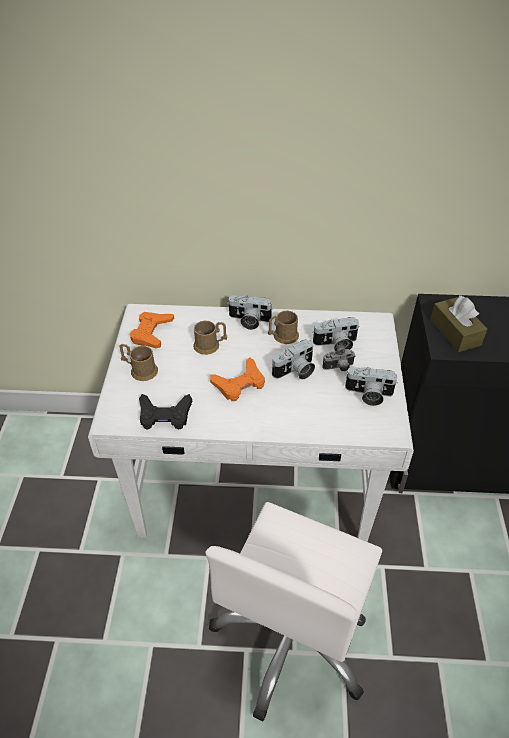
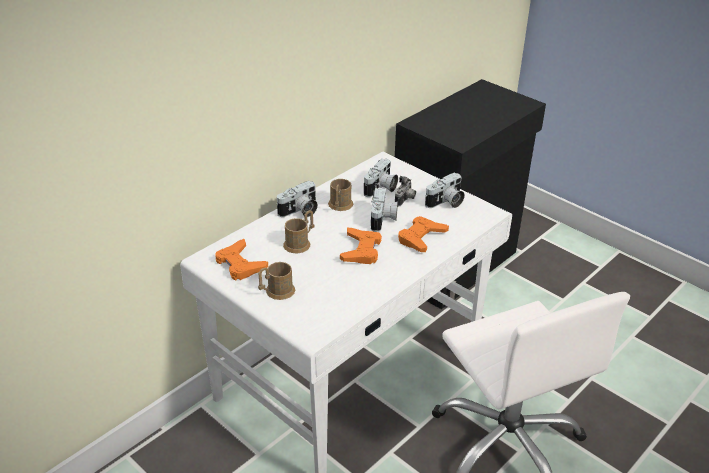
camera: 50 degrees left, 10 degrees down
black game controller [139,394,192,430] -> none
brown tissue box [430,295,487,352] -> none
none -> orange game controller [398,216,449,252]

